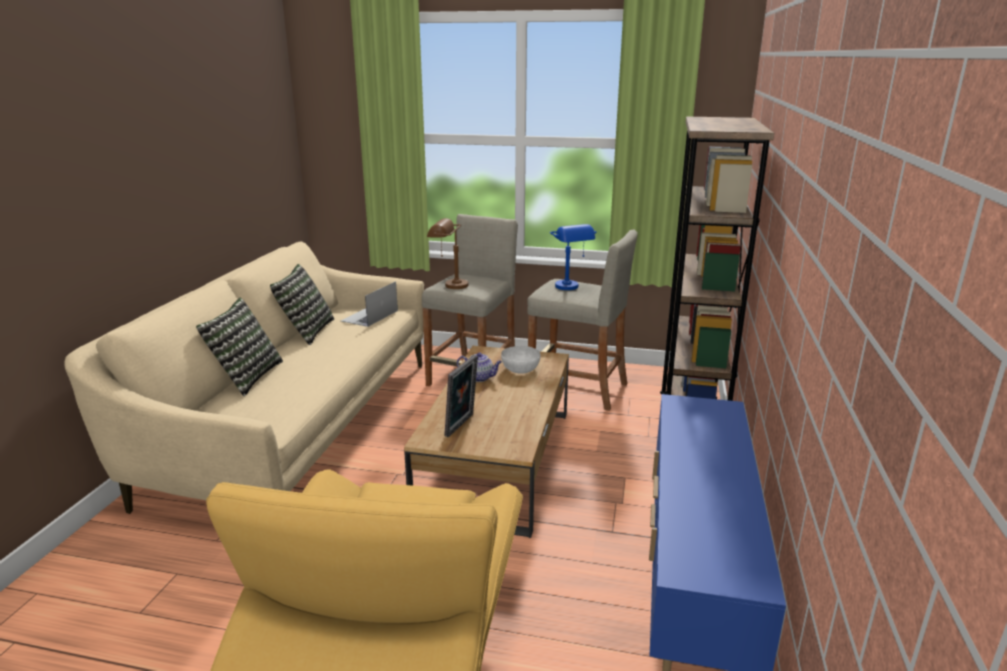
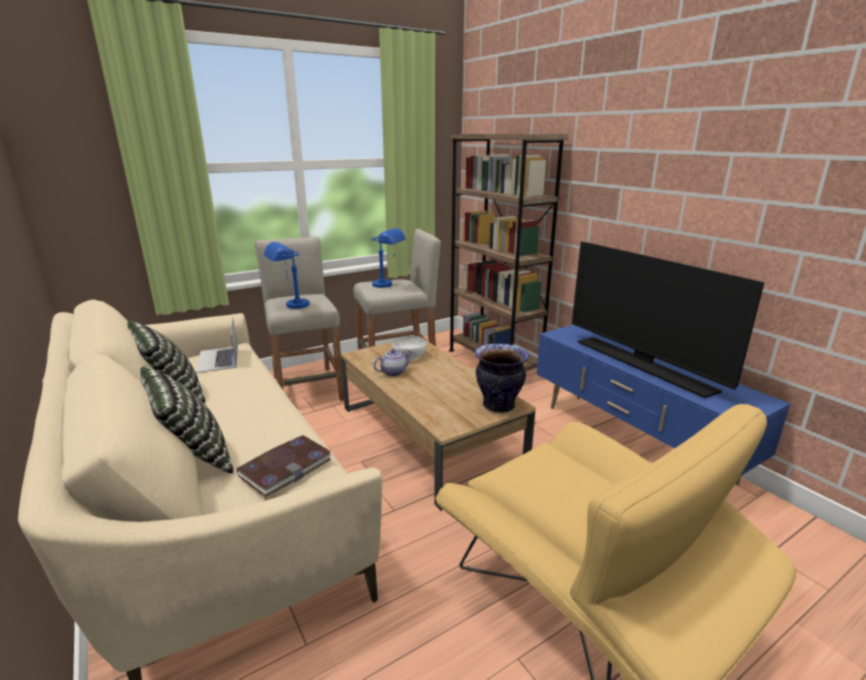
camera: 45 degrees left, 0 degrees up
brown table lamp [427,218,468,289] -> blue table lamp [264,242,309,309]
picture frame [444,355,478,437] -> none
none -> book [237,435,332,497]
none -> vase [474,344,529,413]
none -> television [572,242,765,398]

